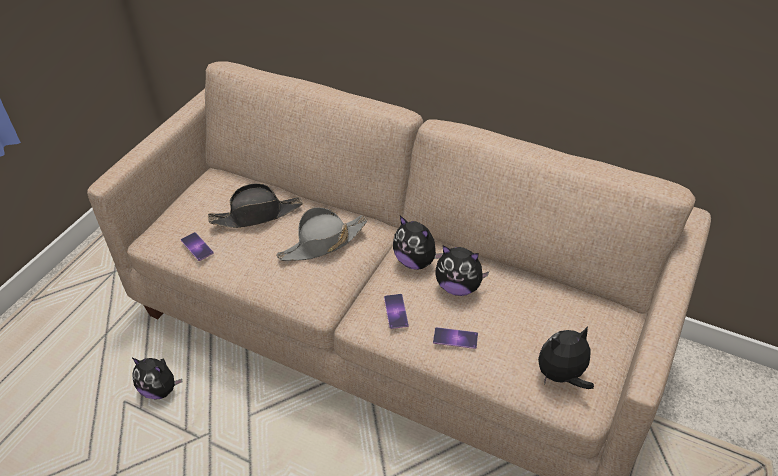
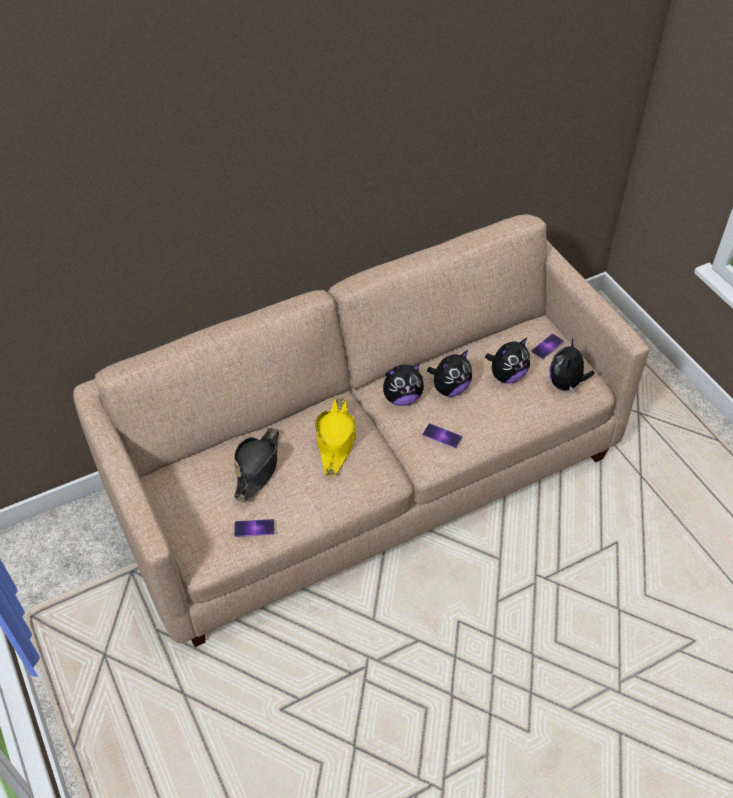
camera: 55 degrees left, 5 degrees up
plush toy [131,357,183,400] -> plush toy moved to [485,338,530,384]
grey hat [277,207,367,261] -> yellow hat [315,398,356,476]
phone [433,327,478,349] -> phone moved to [531,334,564,359]

